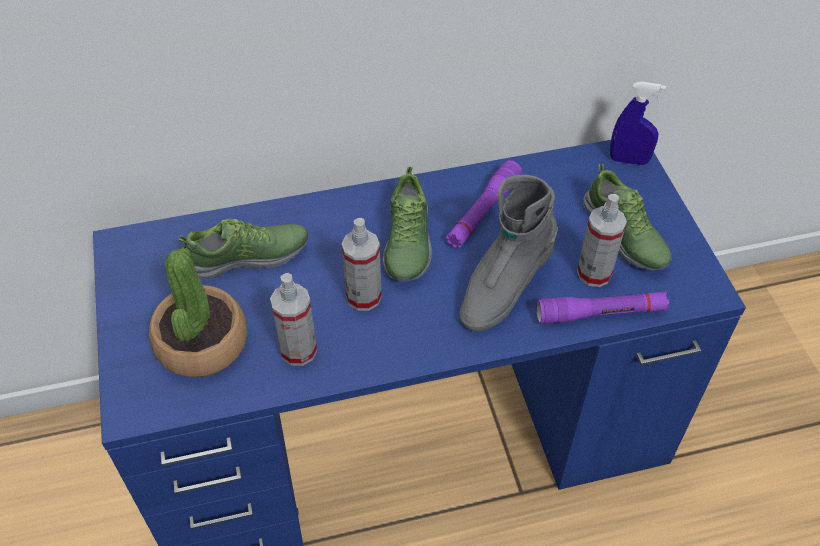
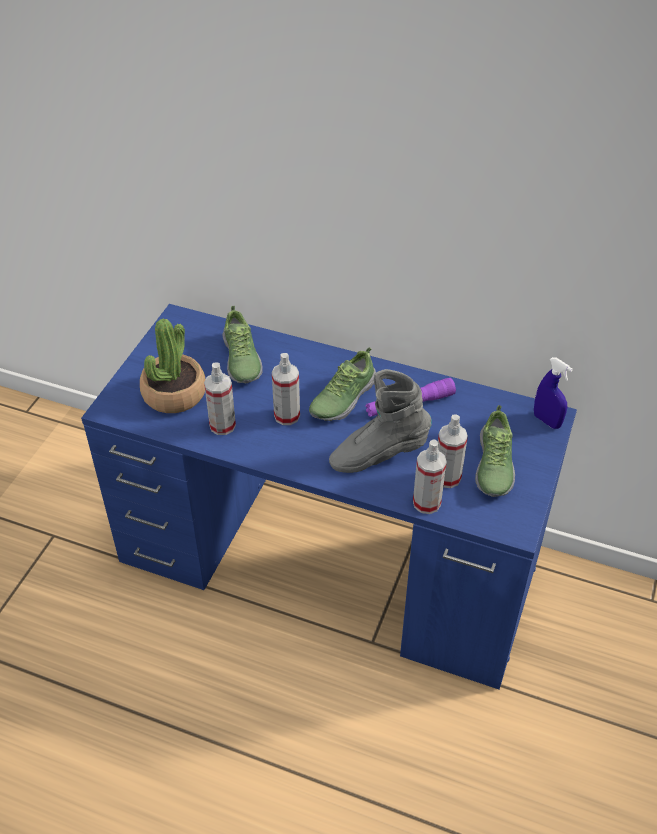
camera: 35 degrees right, 5 degrees down
shoe [178,219,308,280] -> shoe turned 60 degrees clockwise [222,306,263,383]
purple flashlight [536,292,669,324] -> spray bottle [413,439,447,514]

